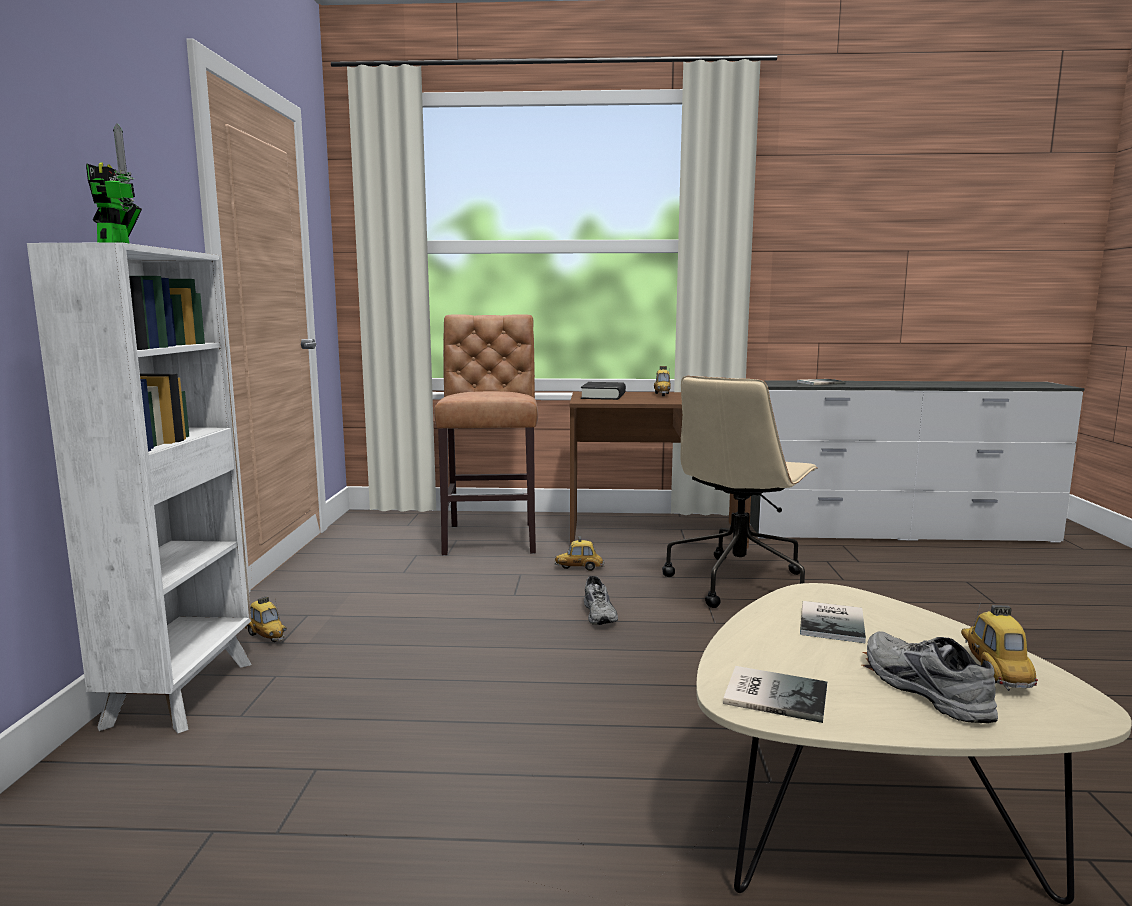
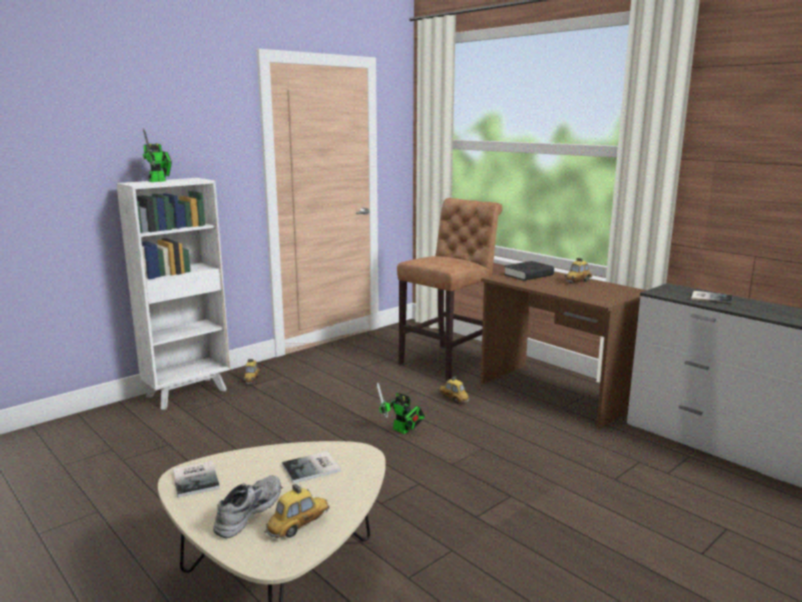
camera: 45 degrees right, 5 degrees up
grey shoe [584,576,618,625] -> toy robot [377,382,425,434]
beige office chair [662,376,818,608] -> none

